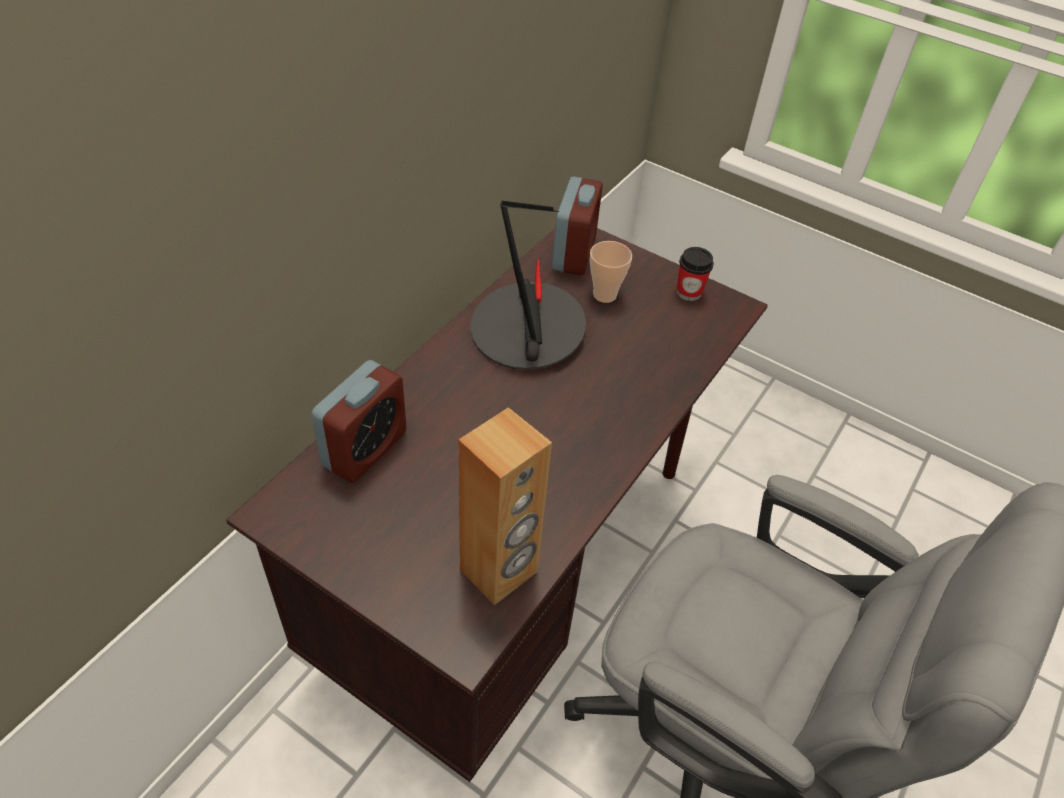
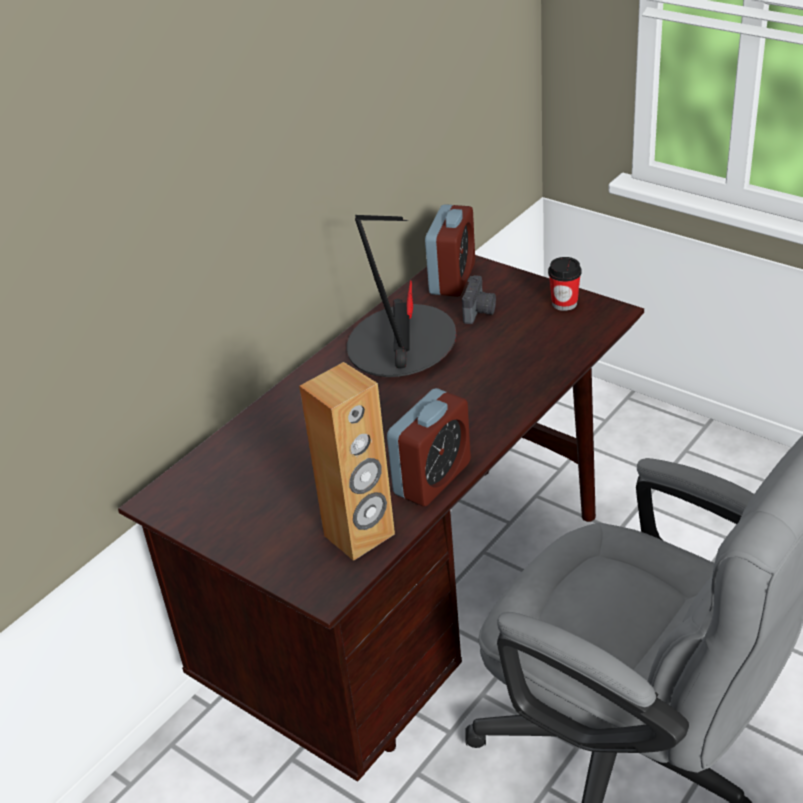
camera: 10 degrees right, 10 degrees down
alarm clock [311,360,406,483] -> alarm clock moved to [387,388,471,507]
cup [590,241,632,303] -> camera [462,275,496,324]

